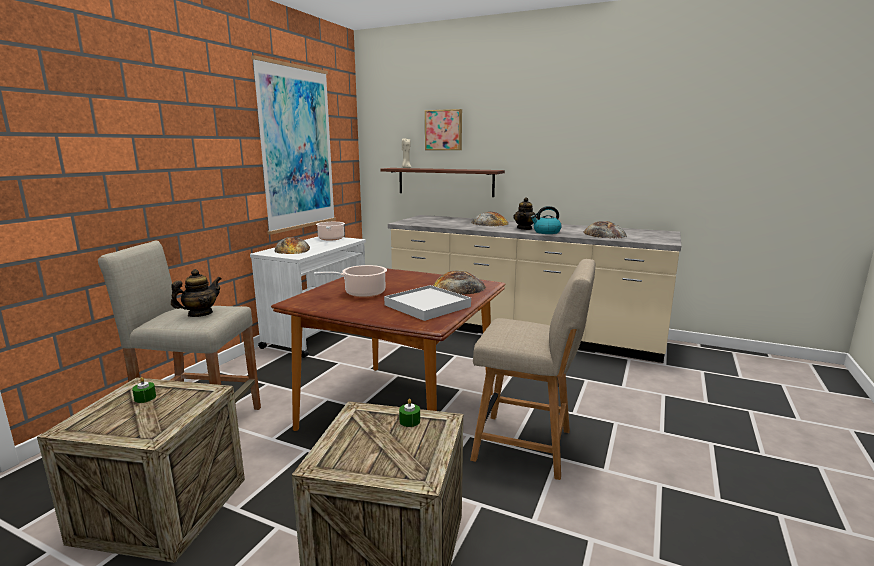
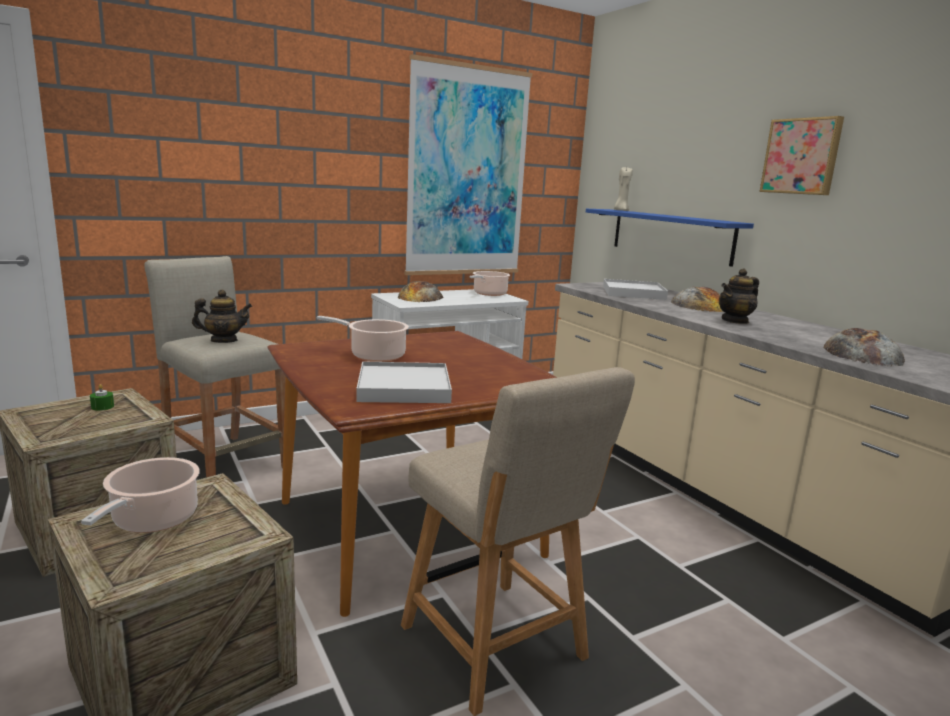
camera: 35 degrees right, 0 degrees up
brown shelf [380,168,505,197] -> blue shelf [586,209,754,267]
green candle [399,399,420,427] -> none
picture [425,109,462,150] -> picture moved to [759,116,844,195]
bread [433,271,486,295] -> none
kettle [530,206,562,234] -> none
none -> cooking pot [81,457,200,533]
none -> white tray [603,279,668,300]

